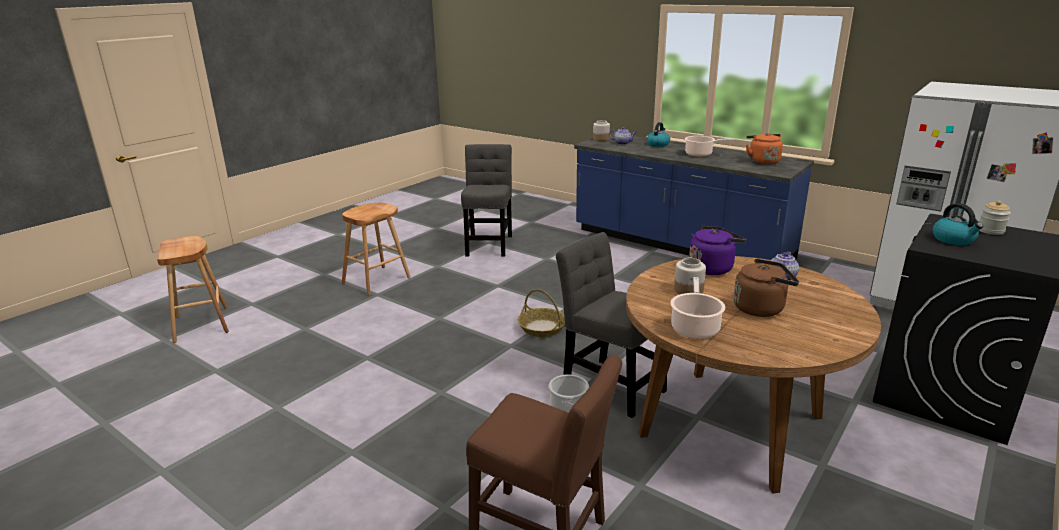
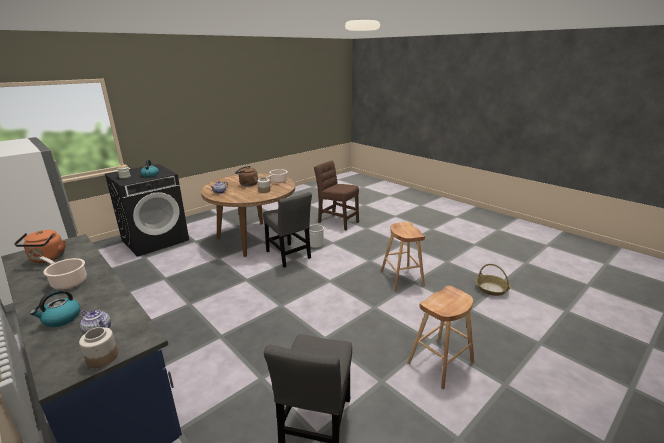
camera: 170 degrees left, 0 degrees up
brown stool [157,236,229,343] -> brown stool moved to [381,222,425,291]
basket [518,289,565,337] -> basket moved to [476,264,510,296]
purple kettle [689,226,746,275] -> none

